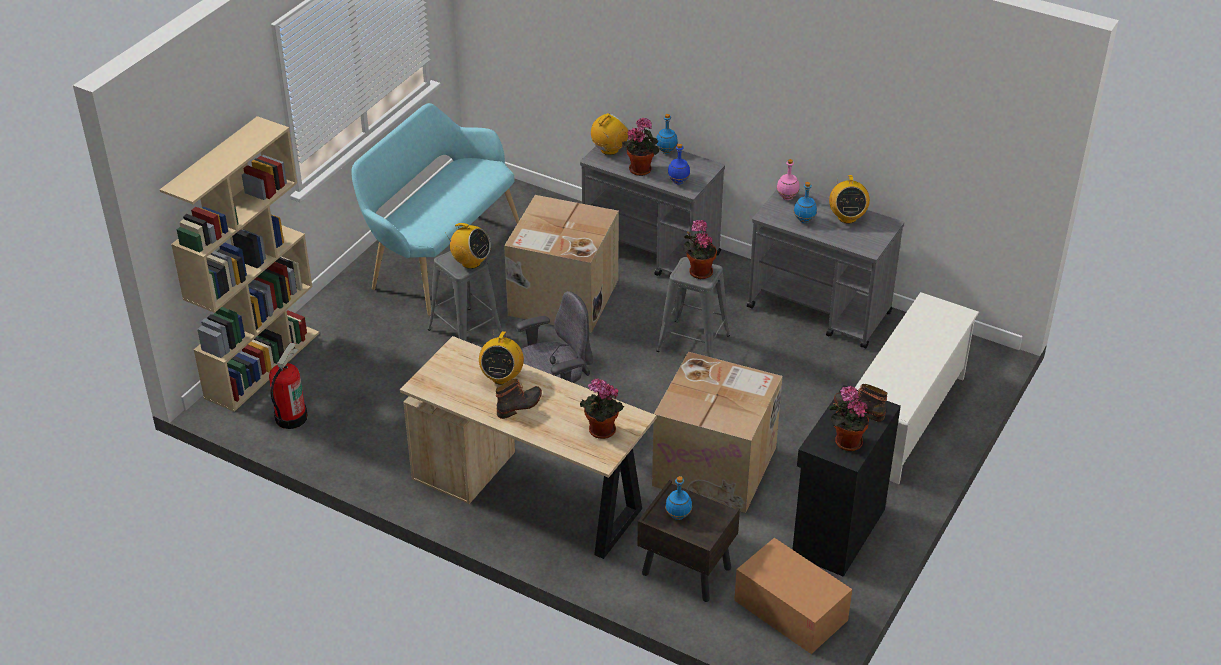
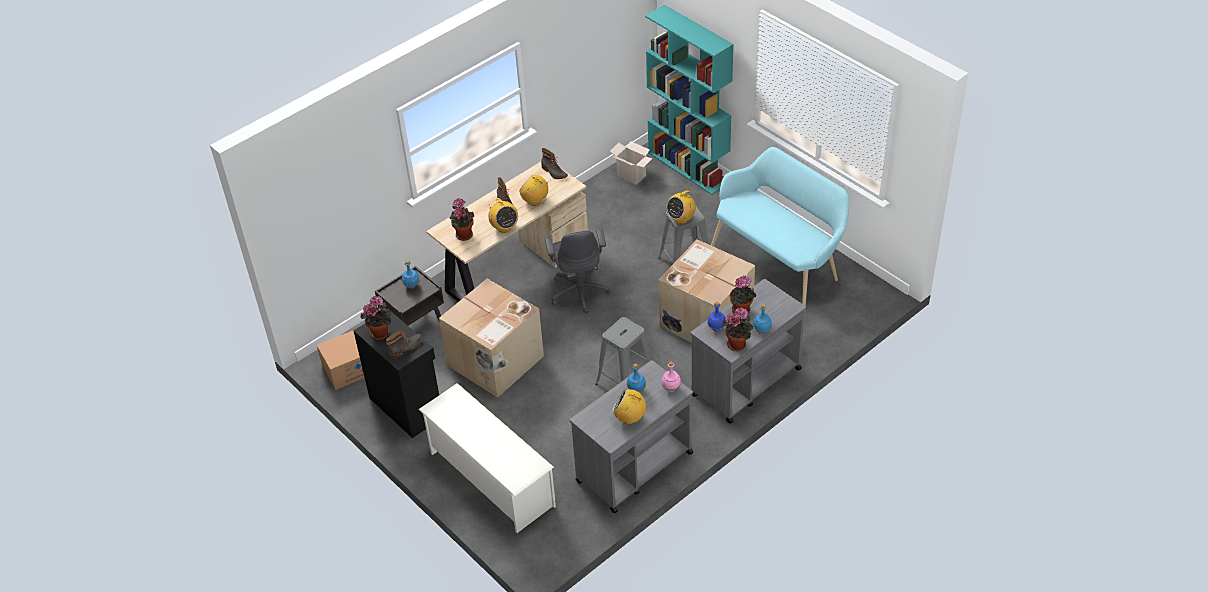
camera: 110 degrees right, 5 degrees up
beige bookcase [160,116,319,412] -> turquoise bookcase [645,5,733,195]
fire extinguisher [269,342,308,429] -> cardboard box [610,141,652,185]
radio [591,113,629,155] -> radio moved to [488,198,518,233]
potted plant [683,220,717,279] -> potted plant moved to [722,308,753,351]
none -> boot [541,148,568,179]

